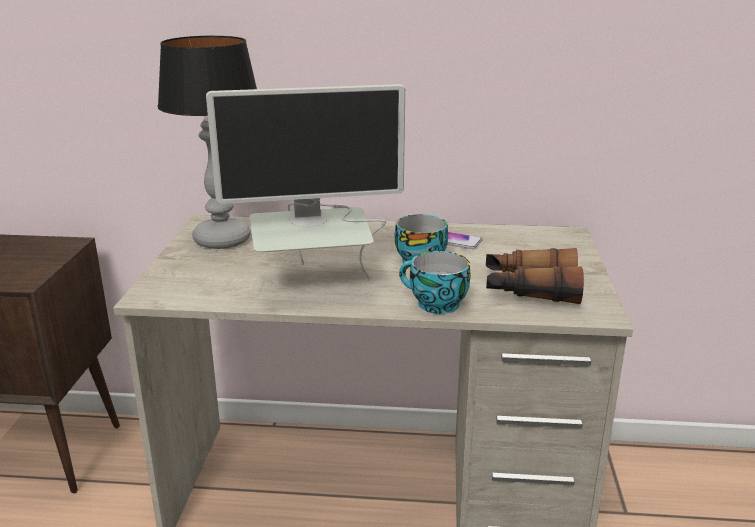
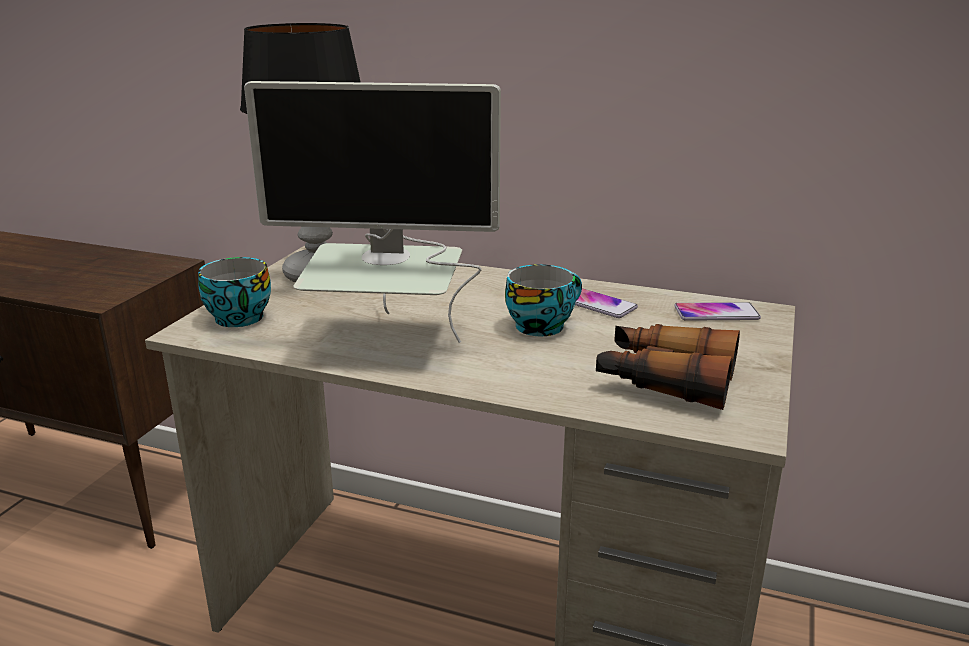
camera: 15 degrees right, 0 degrees up
cup [399,251,471,314] -> cup moved to [198,257,271,327]
none -> phone [674,302,761,321]

